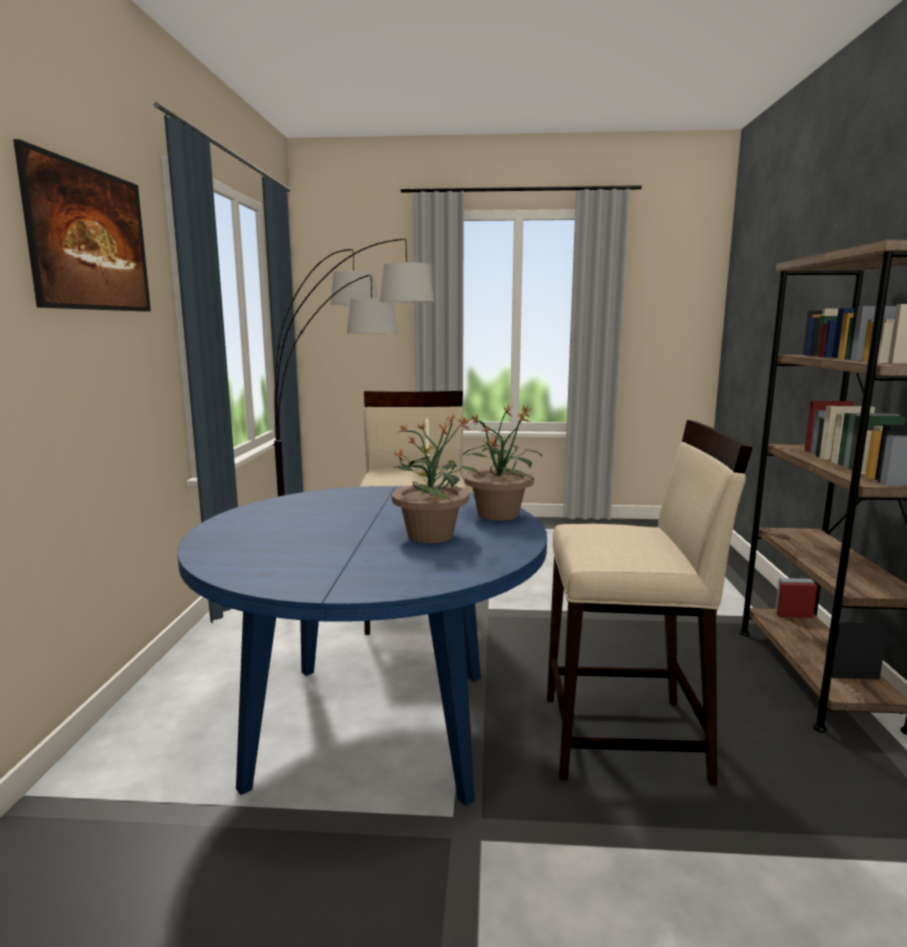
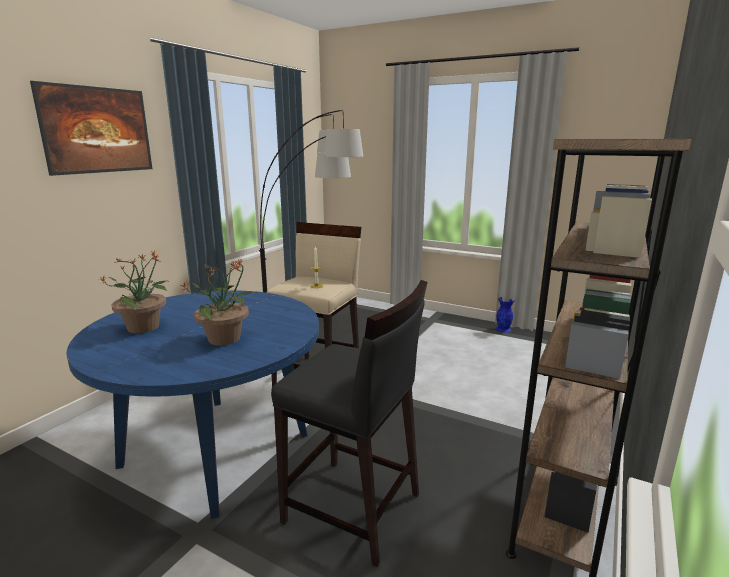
camera: 25 degrees right, 5 degrees up
potted plant [462,404,542,521] -> potted plant moved to [99,250,170,333]
beige stool [547,420,752,785] -> black stool [271,280,428,567]
none -> blue vase [495,297,515,333]

